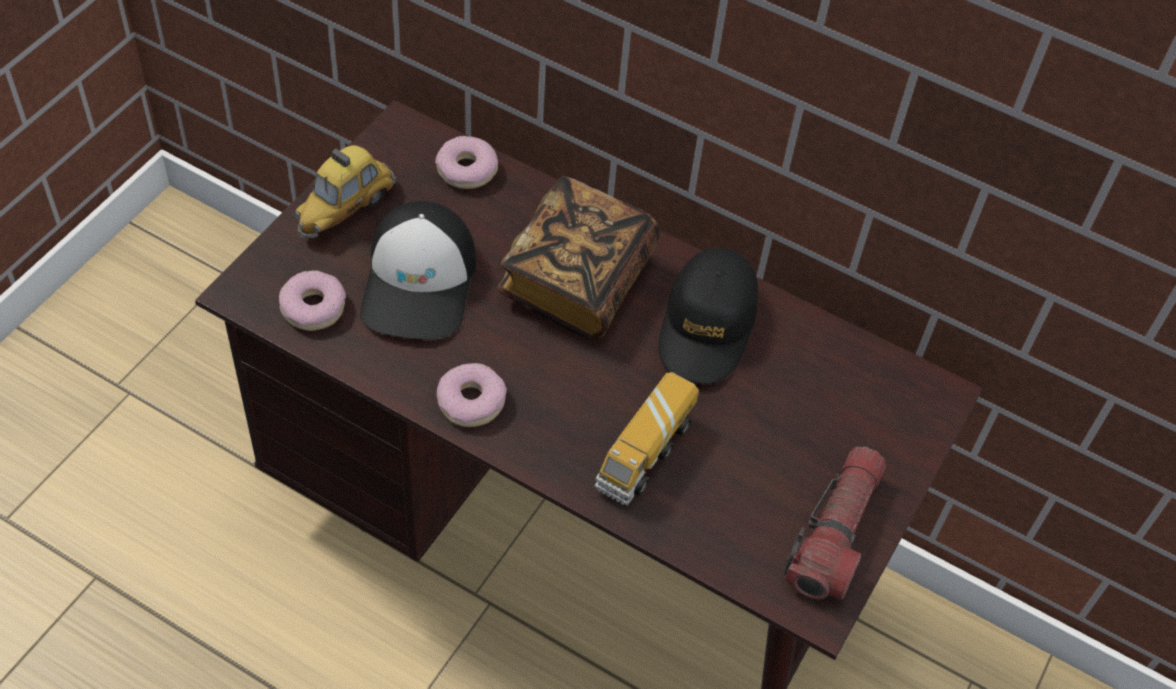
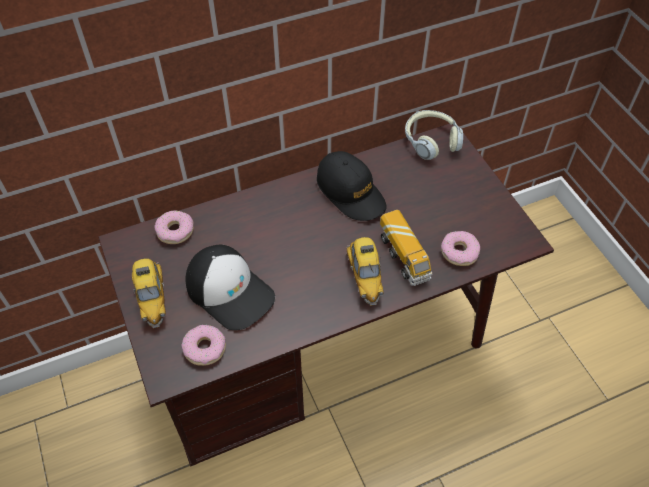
camera: 50 degrees left, 0 degrees up
donut [436,363,507,427] -> donut moved to [441,231,480,266]
book [497,176,660,341] -> none
flashlight [783,447,886,600] -> none
none -> toy car [347,237,384,306]
none -> headphones [405,110,463,160]

